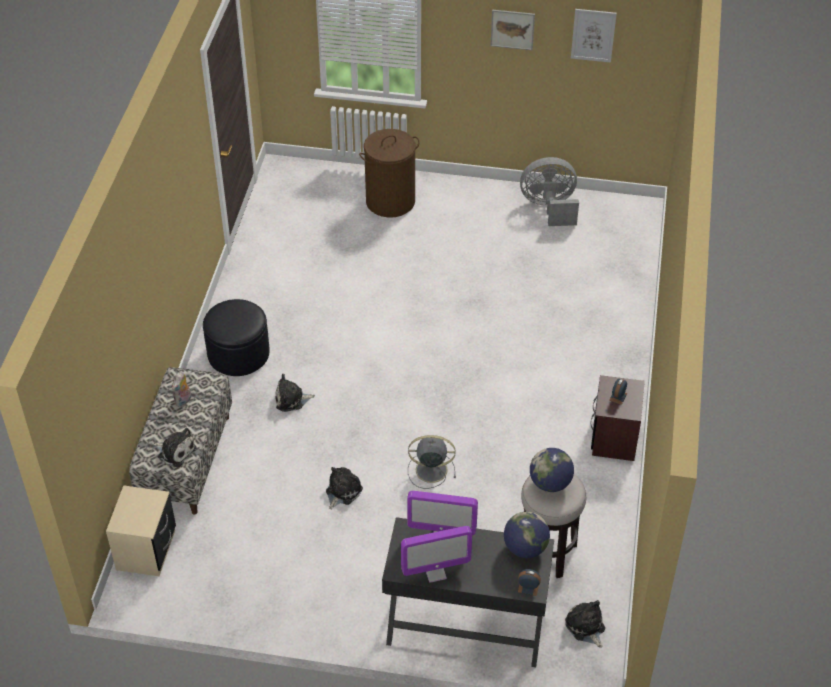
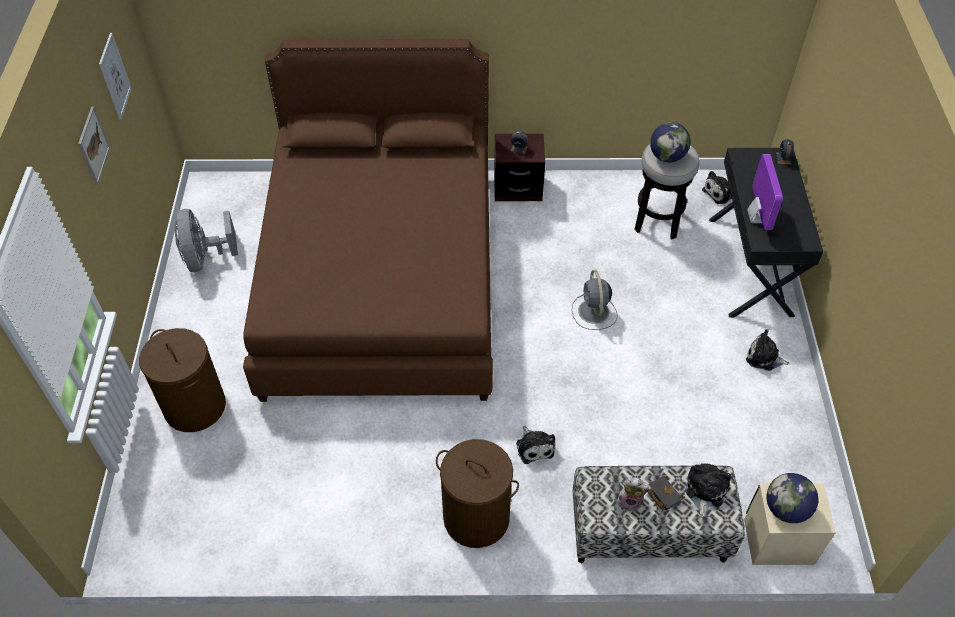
camera: 100 degrees left, 5 degrees up
black ottoman [203,299,270,376] -> brown laundry basket [436,439,519,548]
plush toy [326,467,363,510] -> plush toy moved to [746,329,790,371]
monitor [401,526,472,583] -> none
globe [504,512,550,558] -> globe moved to [766,473,818,523]
none -> brown bed [243,39,493,402]
none -> black book [648,476,684,511]

